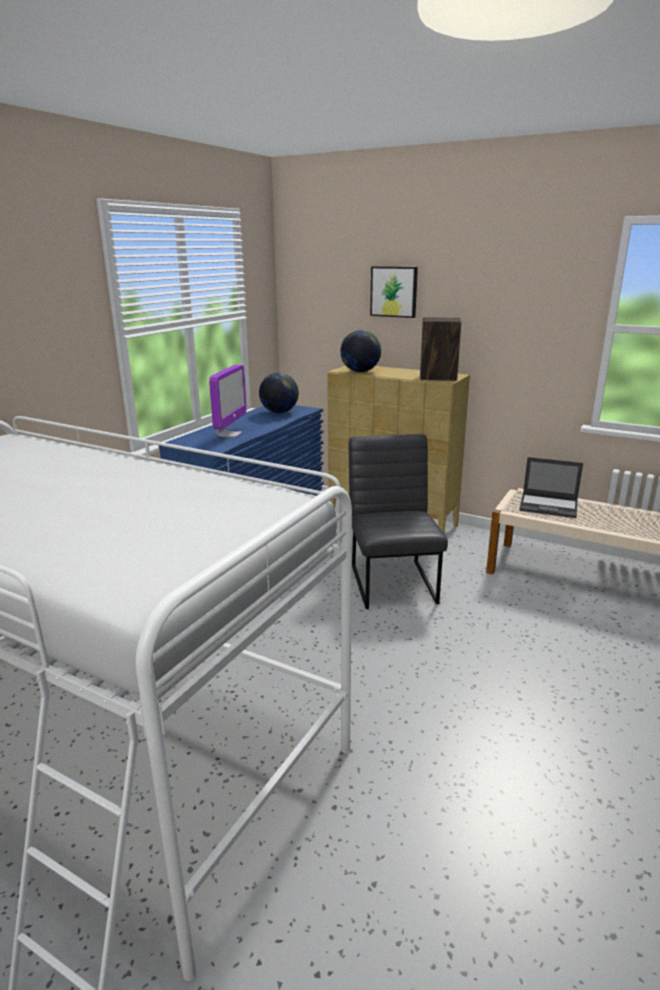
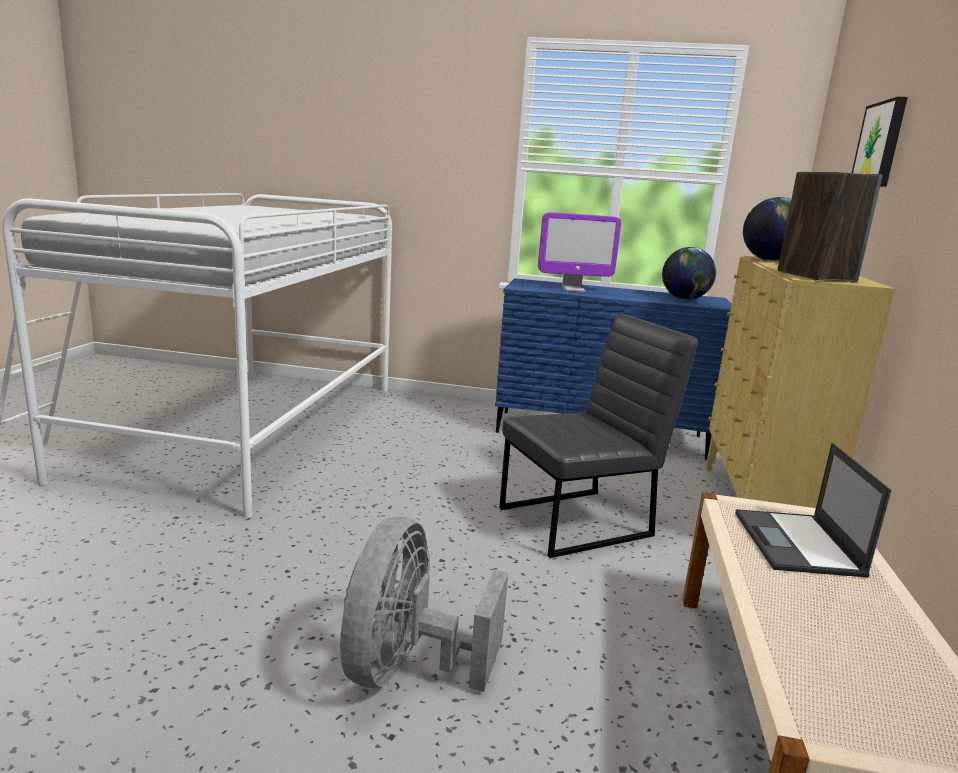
camera: 70 degrees right, 5 degrees down
none -> grey fan [340,517,508,692]

